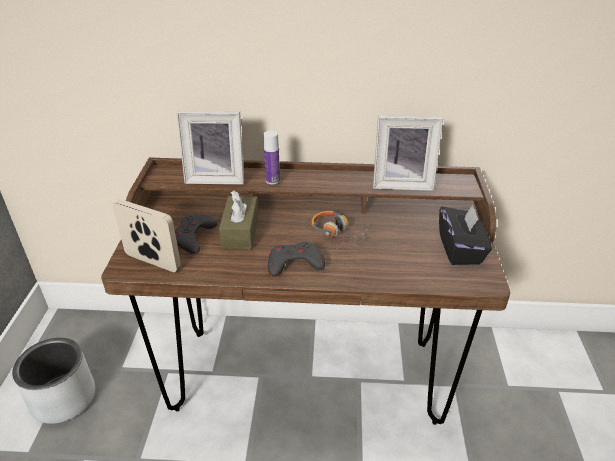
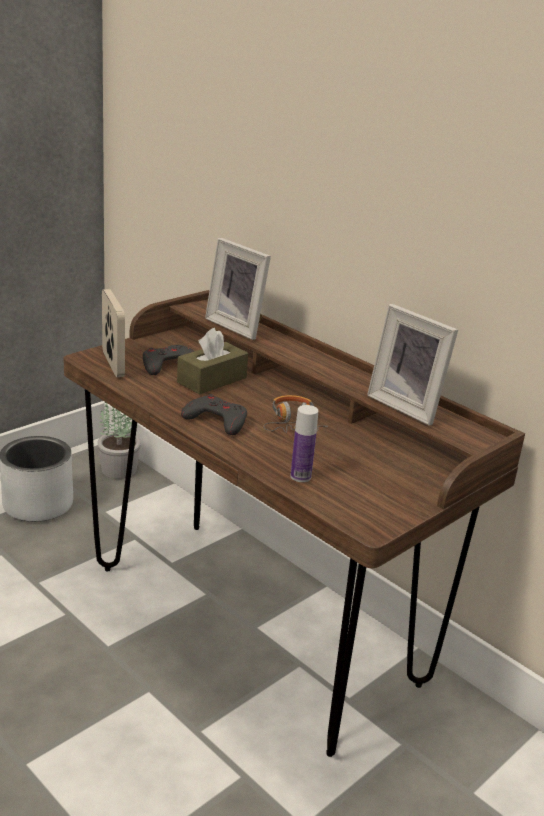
camera: 40 degrees right, 10 degrees down
bottle [263,130,280,184] -> bottle moved to [290,405,318,482]
black tissue box [439,204,492,265] -> none
none -> potted plant [97,402,141,479]

